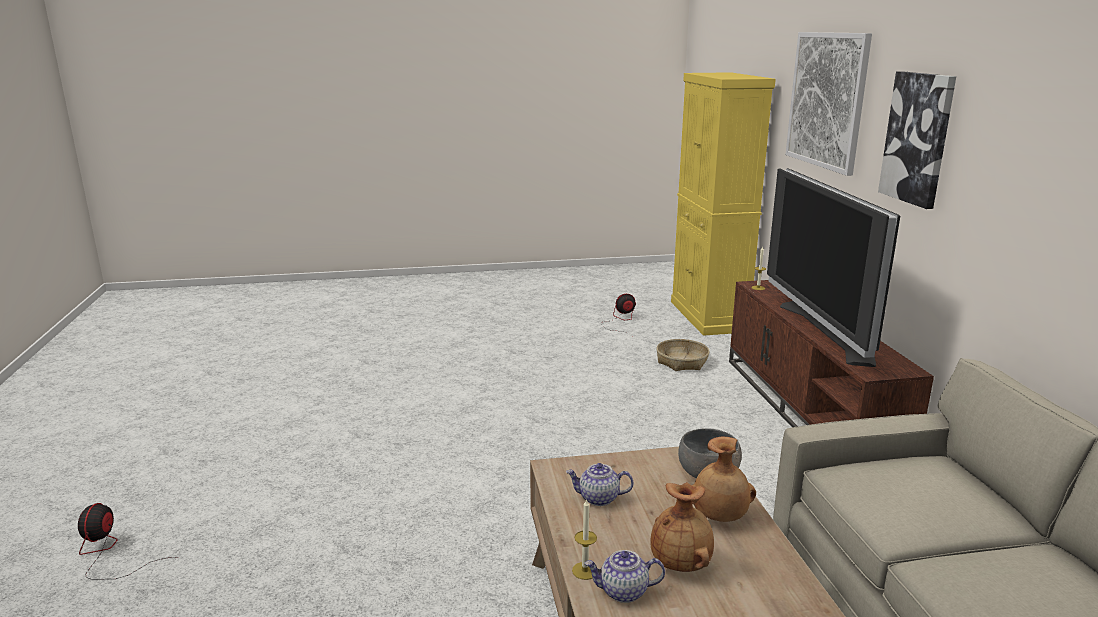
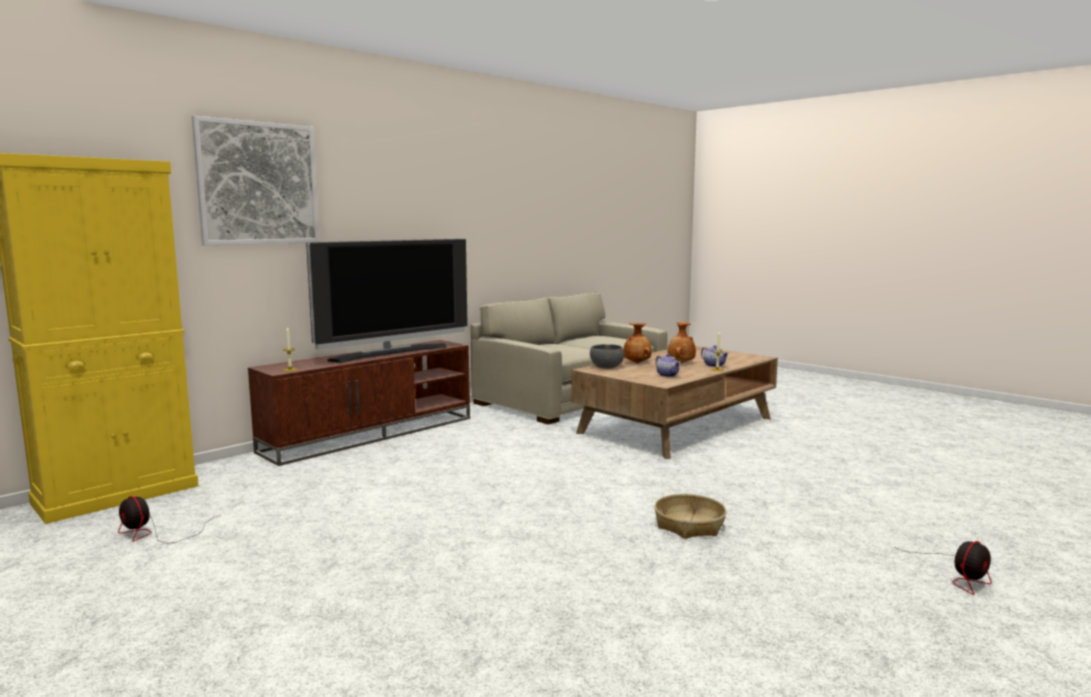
camera: 125 degrees left, 10 degrees down
basket [656,339,710,371] -> basket moved to [654,494,727,539]
picture [878,71,956,209] -> none

